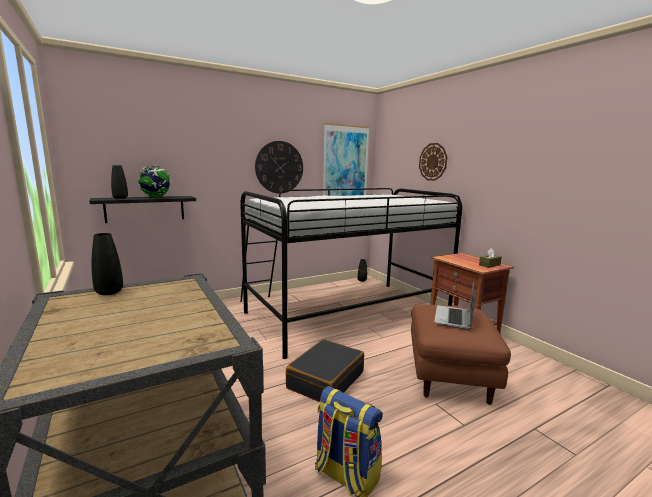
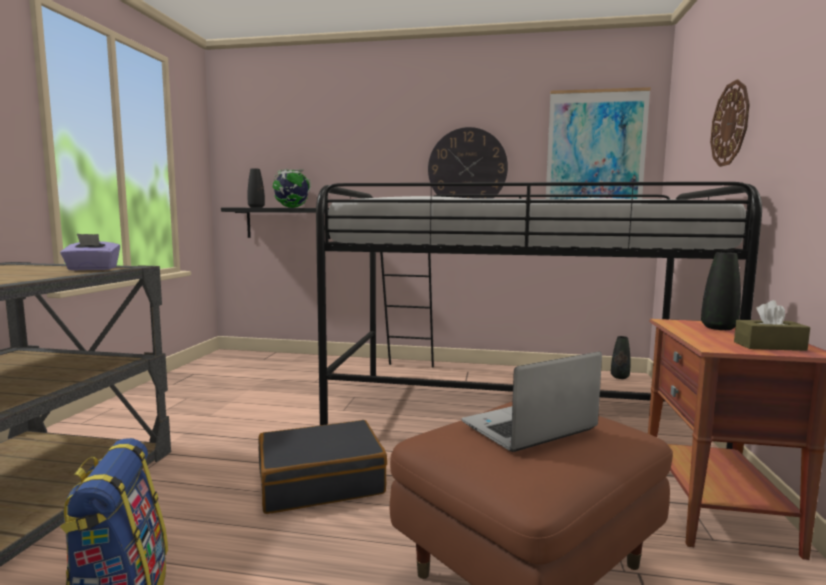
camera: 40 degrees right, 5 degrees down
black vase [92,233,123,295] -> black vase moved to [701,252,741,330]
none -> purple tissue box [60,234,120,270]

